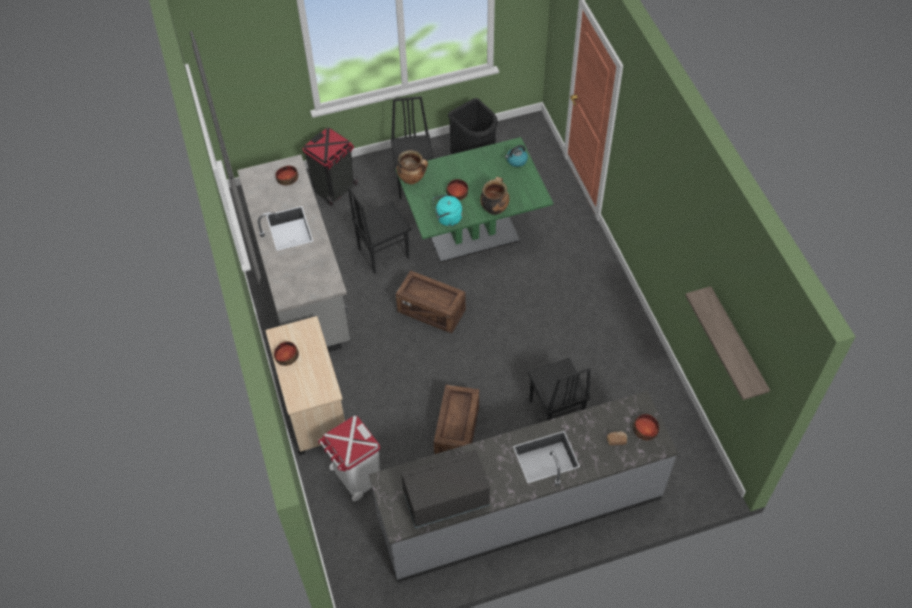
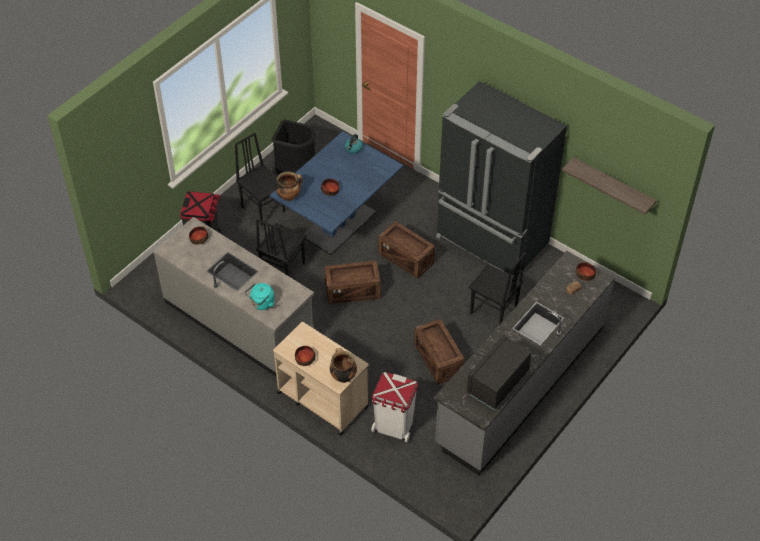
camera: 35 degrees left, 5 degrees down
green dining table [395,137,553,263] -> blue dining table [270,131,403,255]
turquoise kettle [433,194,462,226] -> turquoise kettle moved to [245,283,275,310]
cooking pot [480,177,510,215] -> cooking pot moved to [330,348,357,383]
none -> crate [378,221,435,279]
none -> black fridge [436,81,567,276]

